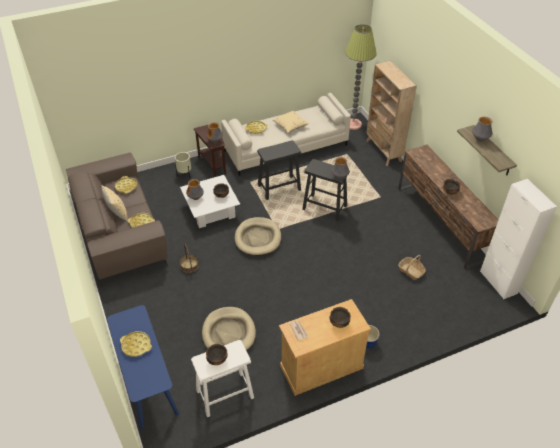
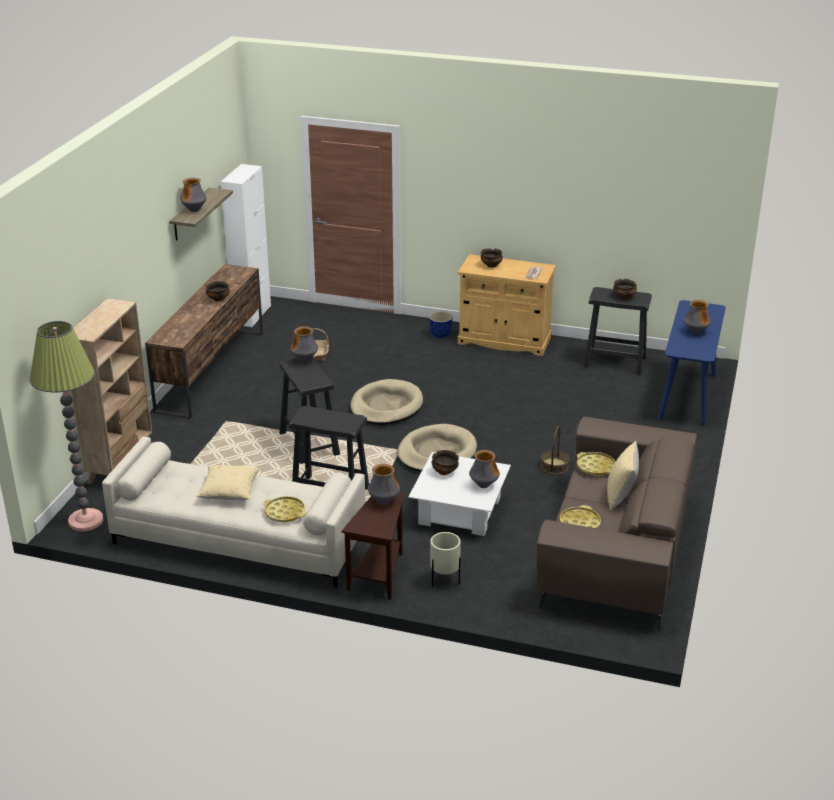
camera: 140 degrees left, 15 degrees down
yellow tray [120,331,152,357] -> vase [684,300,711,334]
white stool [191,340,254,417] -> black stool [584,287,652,375]
beige dog bed [202,307,256,350] -> beige dog bed moved to [350,379,423,425]

